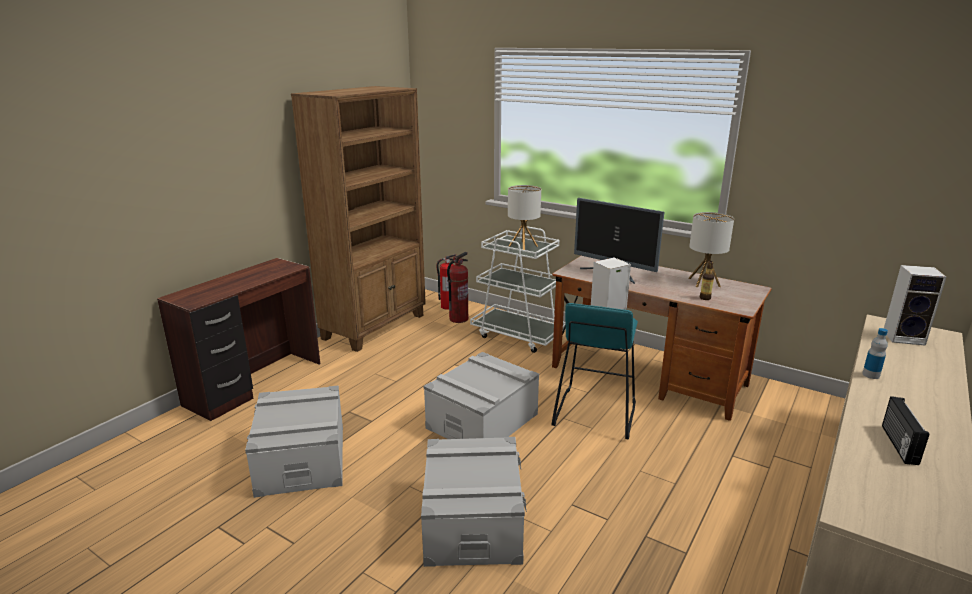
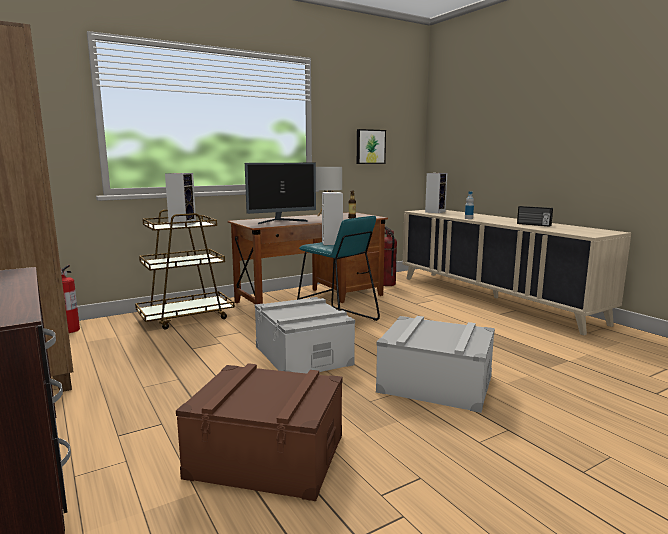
camera: 65 degrees left, 10 degrees down
grey storage box [245,386,343,498] -> brown storage box [176,363,343,501]
fire extinguisher [447,252,468,323] -> fire extinguisher moved to [383,226,397,286]
white cart [470,226,566,353] -> brown cart [135,210,235,329]
table lamp [508,185,541,250] -> speaker [165,173,196,226]
none -> picture [357,129,386,164]

